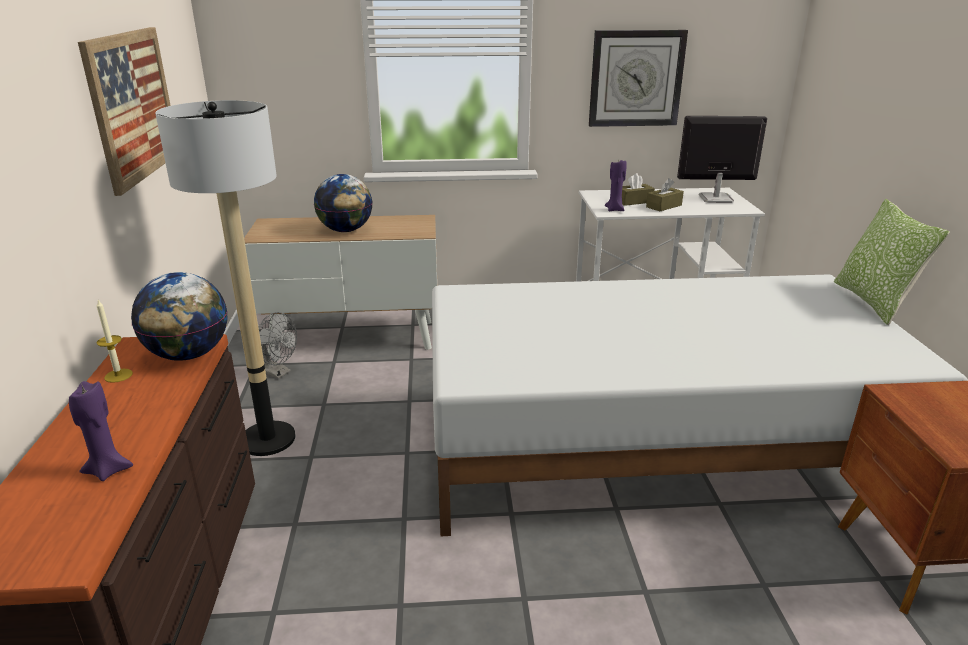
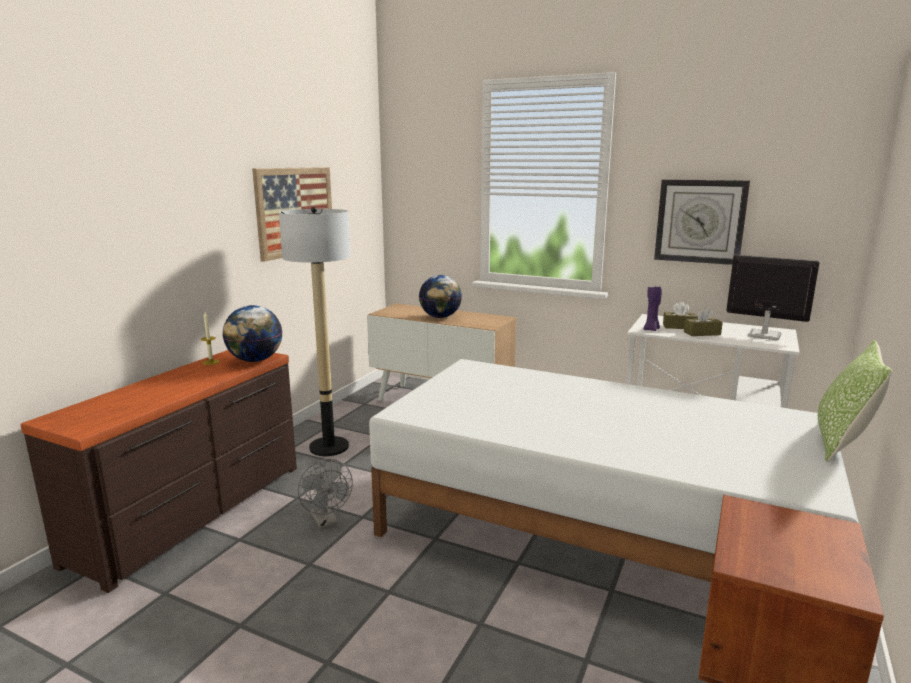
camera: 30 degrees right, 10 degrees down
purple candle [69,381,133,481] -> none
grey fan [258,312,297,379] -> grey fan moved to [298,459,353,529]

